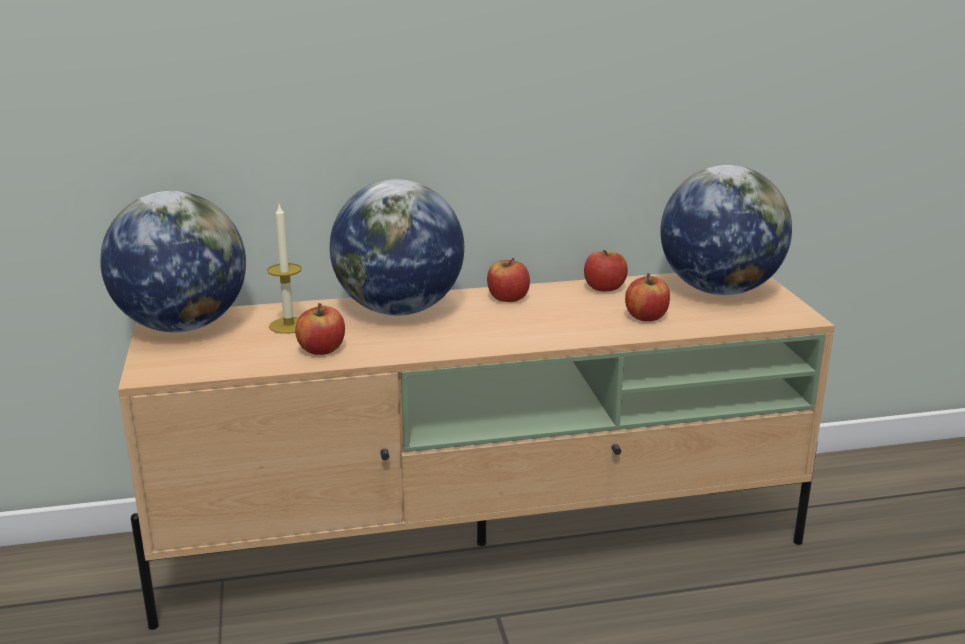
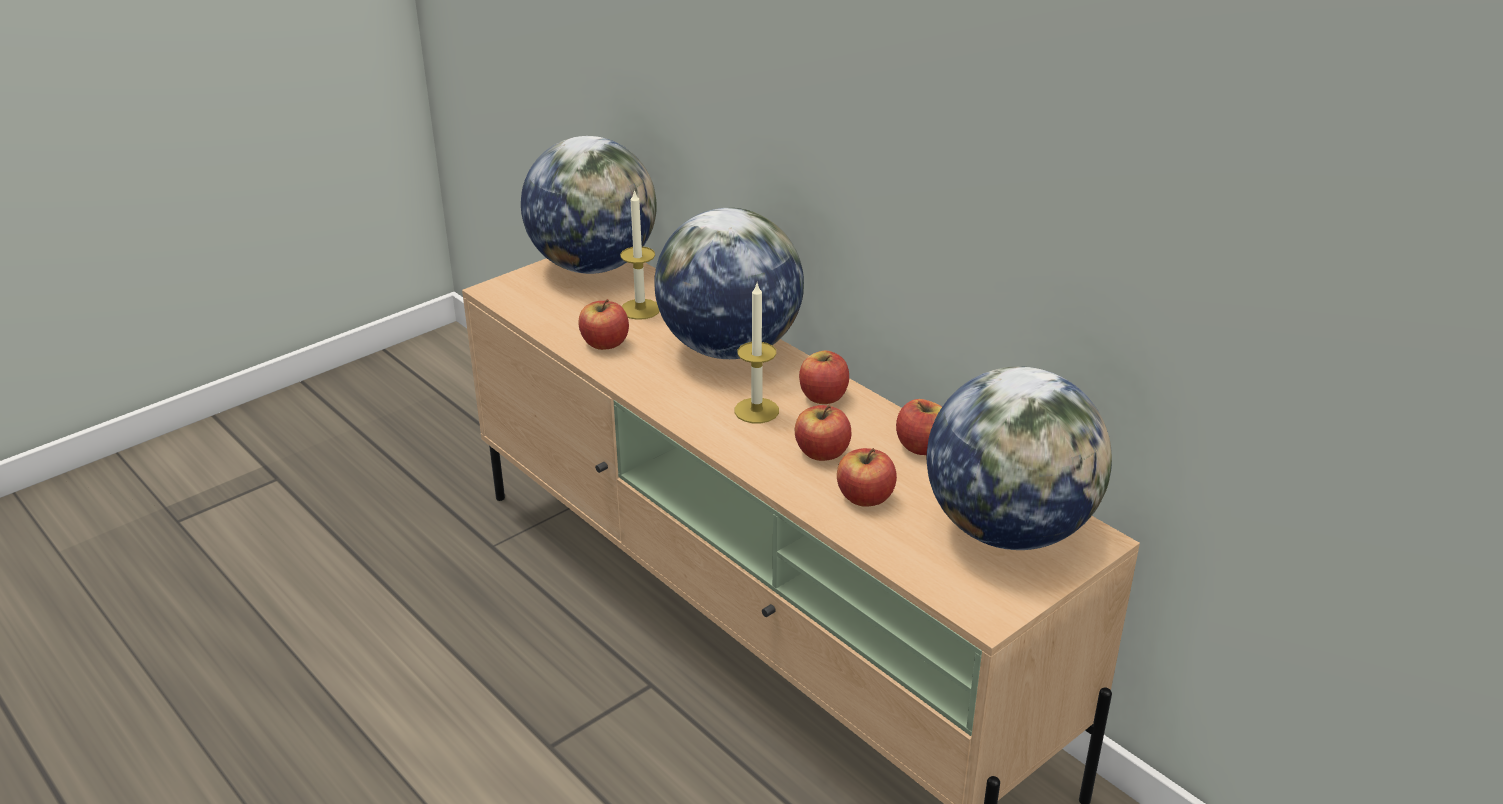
camera: 60 degrees right, 10 degrees up
none -> candle [735,284,779,423]
none -> apple [795,405,851,461]

